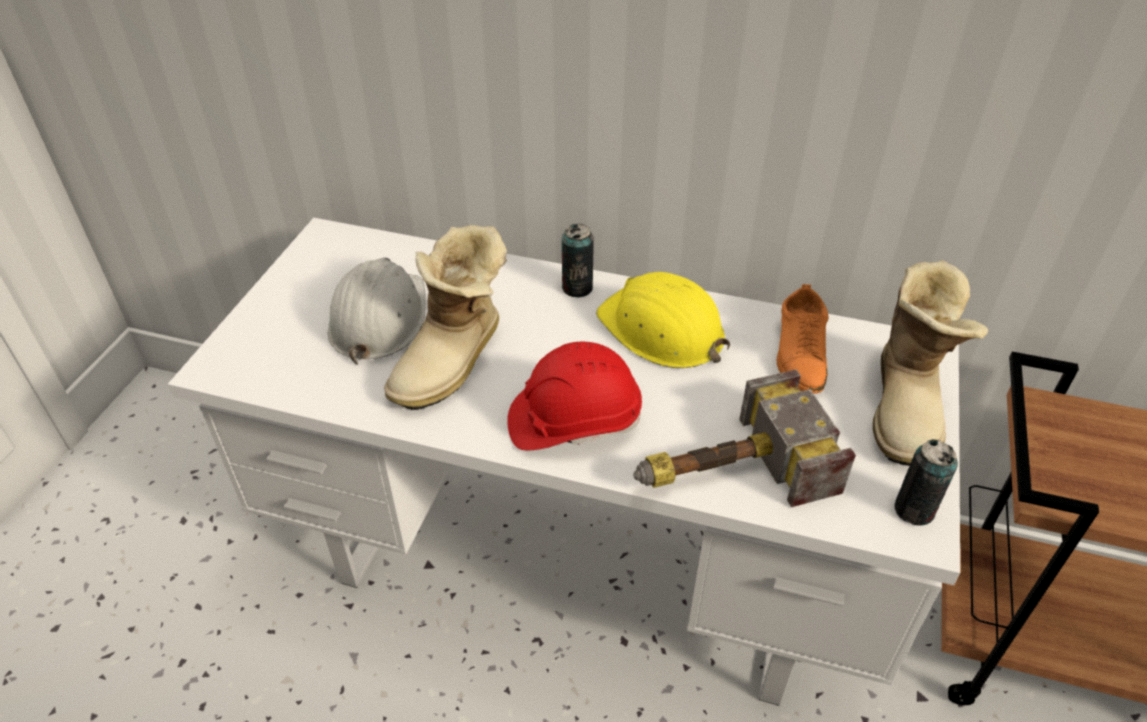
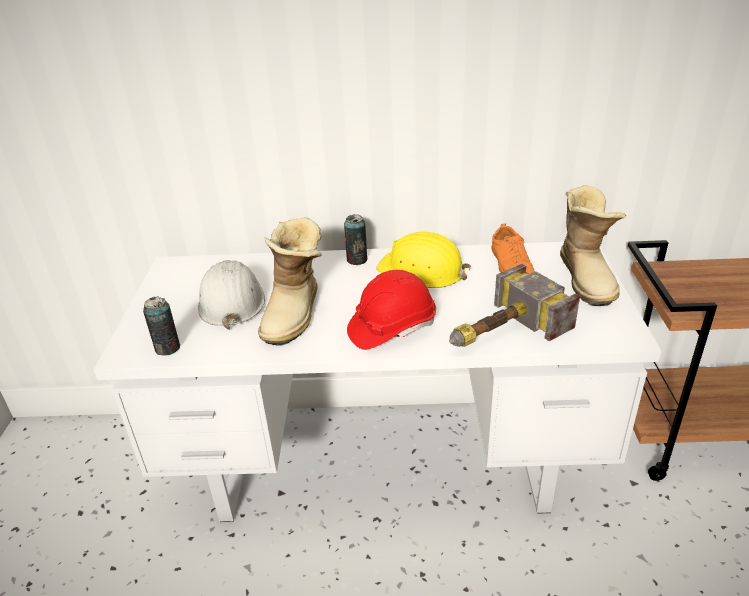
camera: 15 degrees left, 10 degrees down
can [894,439,958,526] -> can moved to [143,296,180,356]

